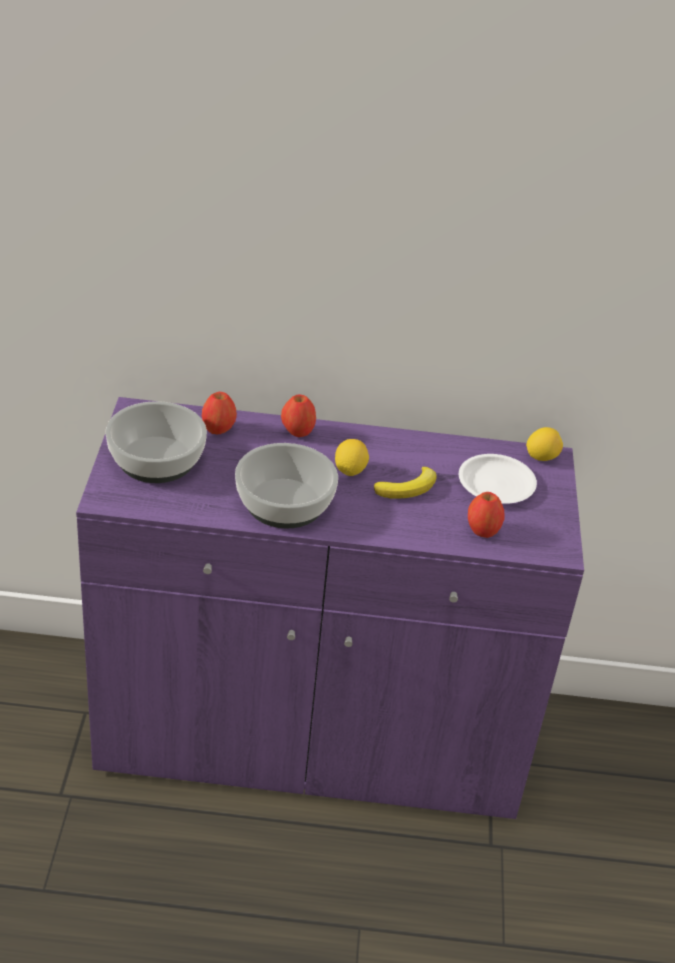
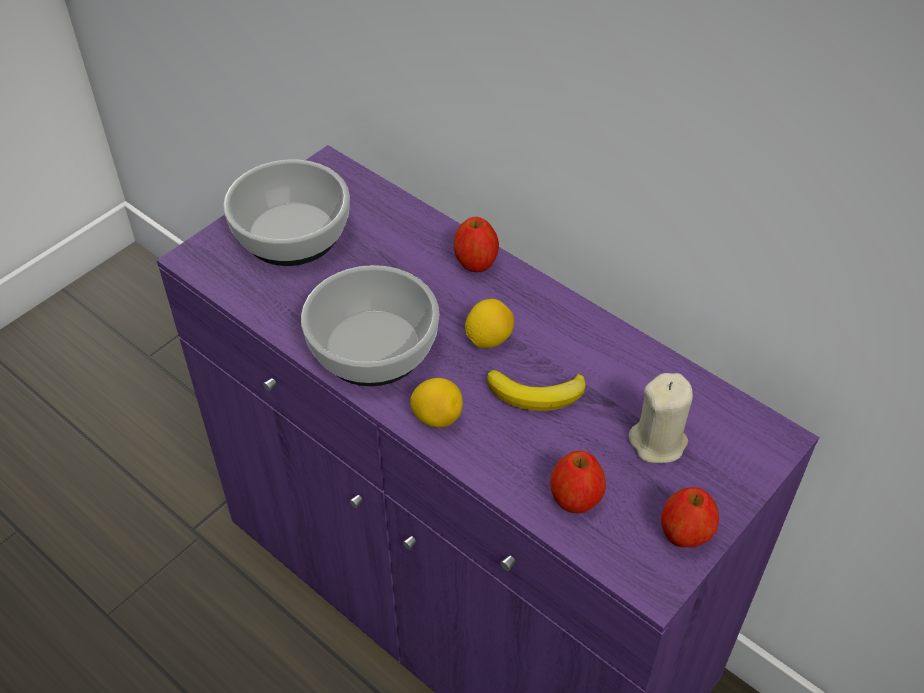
camera: 40 degrees right, 10 degrees up
apple [202,392,237,434] -> apple moved to [661,487,719,548]
white plate [459,454,537,504] -> beige candle [629,373,693,463]
lemon [526,427,563,461] -> lemon moved to [410,378,463,427]

